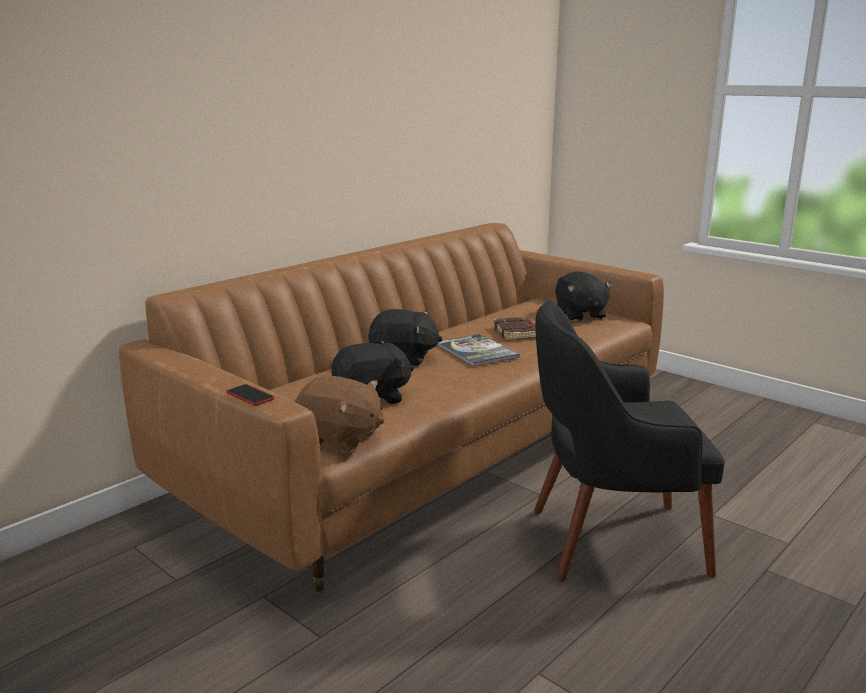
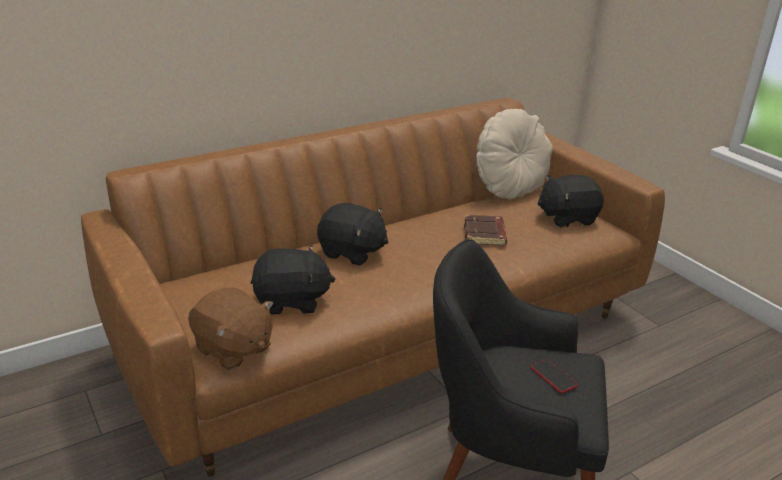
camera: 15 degrees right, 10 degrees up
phone [226,384,274,406] -> phone moved to [531,359,578,393]
book [437,334,520,366] -> none
black plush toy [555,271,613,321] -> black plush toy turned 75 degrees clockwise [538,175,604,228]
none -> beige pillow [476,109,553,199]

